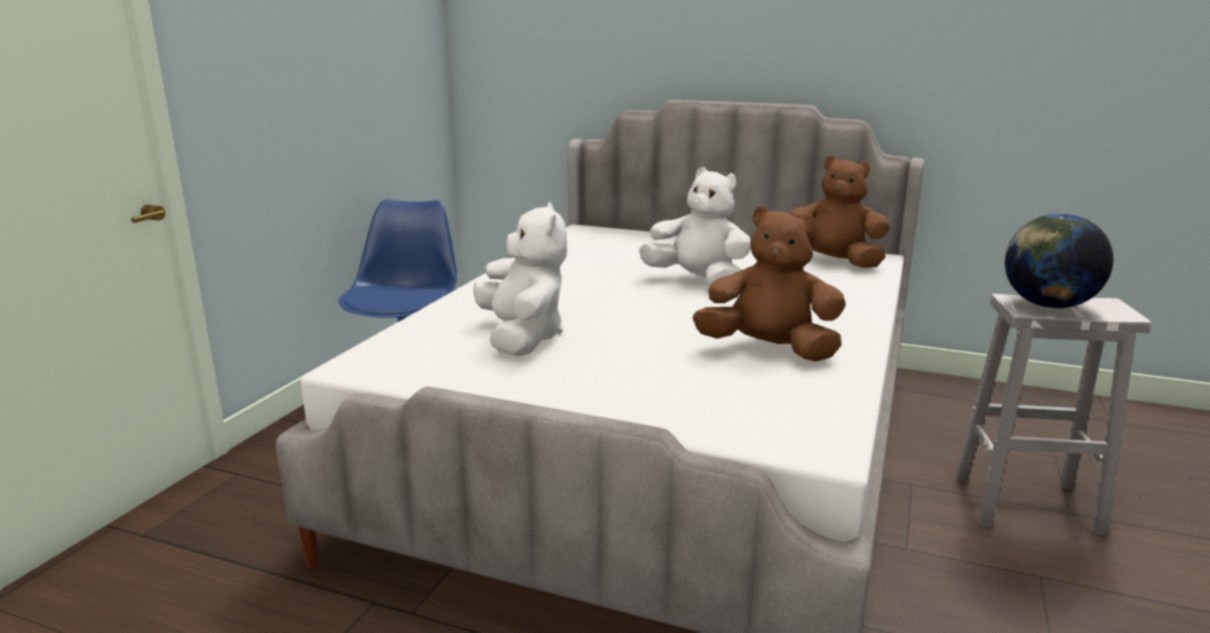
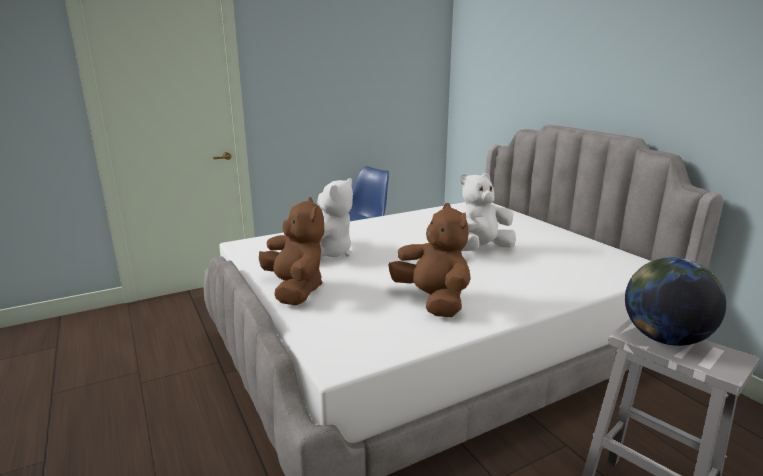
camera: 40 degrees right, 0 degrees up
white plush toy [639,167,751,286] -> white plush toy turned 105 degrees counterclockwise [460,173,516,251]
brown plush toy [789,156,890,268] -> brown plush toy moved to [259,197,324,305]

